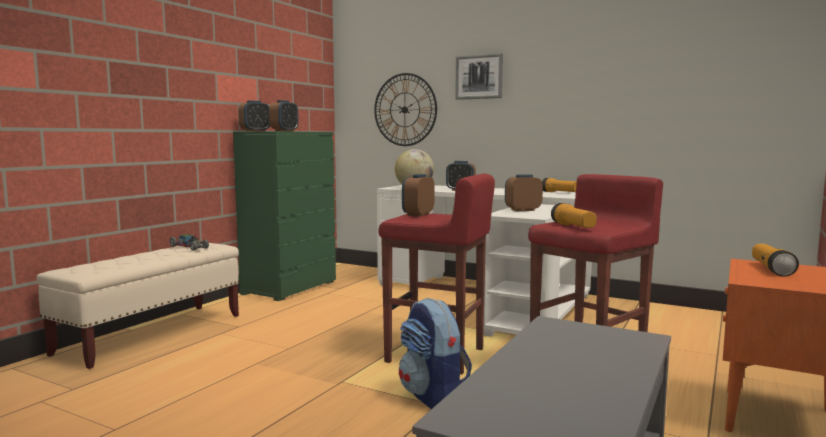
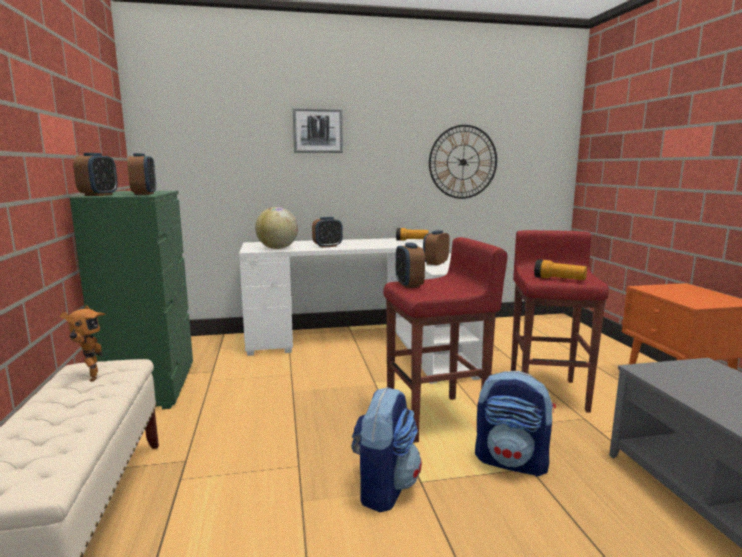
camera: 40 degrees left, 5 degrees up
toy car [169,234,209,251] -> toy robot [60,305,106,382]
wall clock [374,73,437,146] -> wall clock moved to [429,125,497,199]
flashlight [752,244,799,277] -> none
none -> backpack [352,387,422,512]

